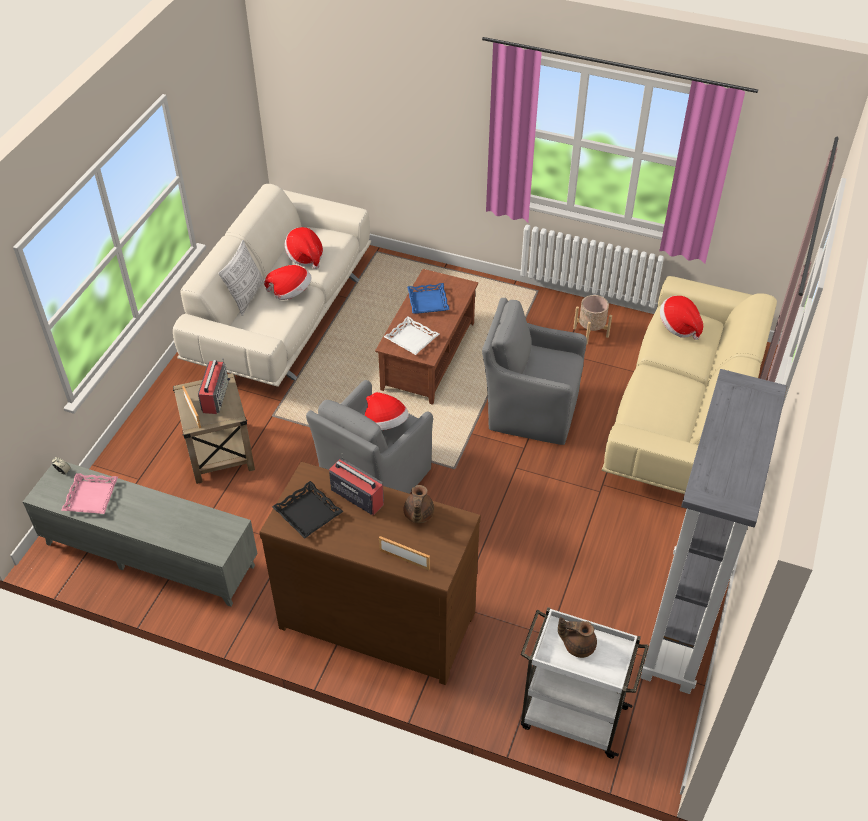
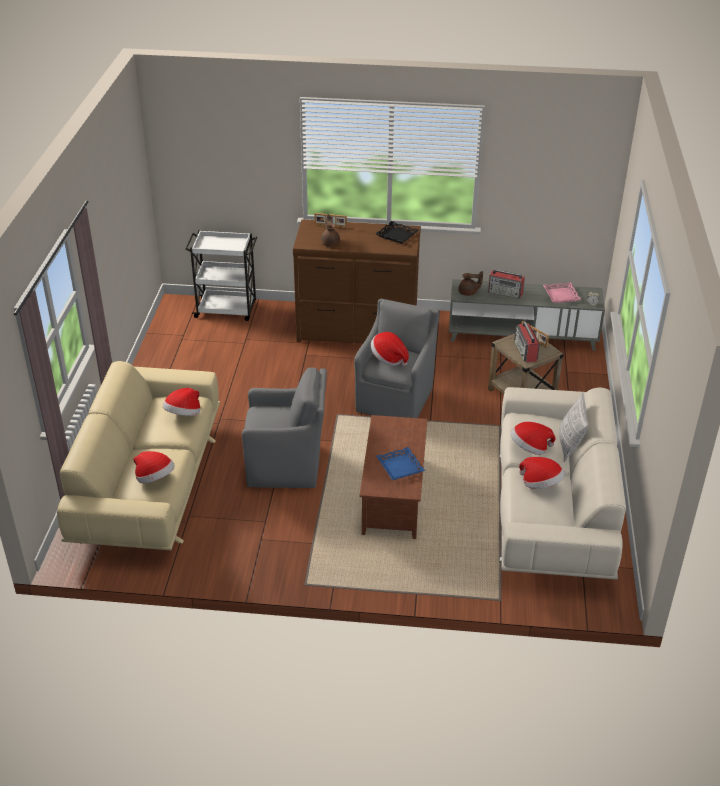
camera: 165 degrees right, 10 degrees down
radio [329,453,384,515] -> radio moved to [488,269,525,299]
white tray [384,317,439,355] -> none
brown teapot [558,617,597,658] -> brown teapot moved to [458,271,483,296]
beige planter [573,295,612,345] -> none
grey bookcase [641,369,787,694] -> none
none -> hat [163,388,200,416]

